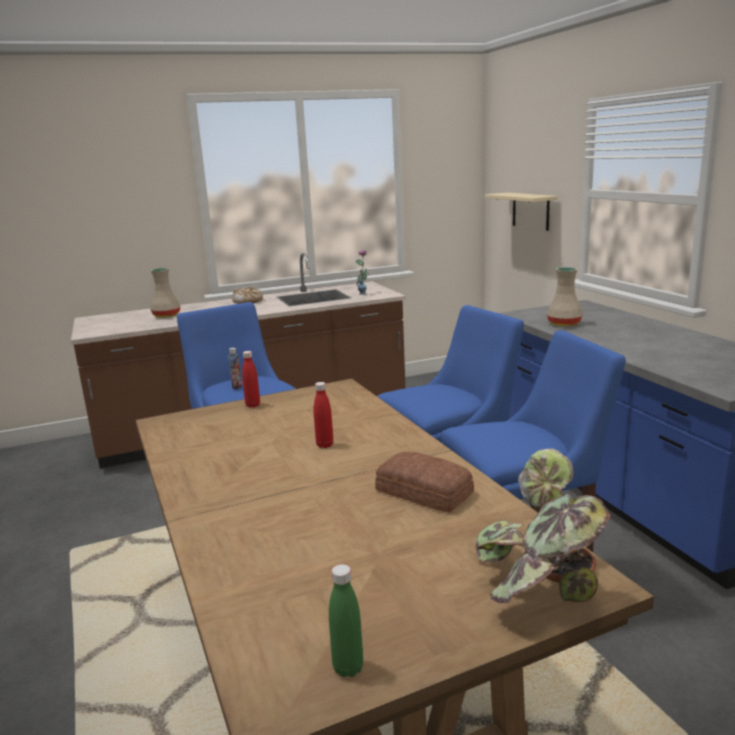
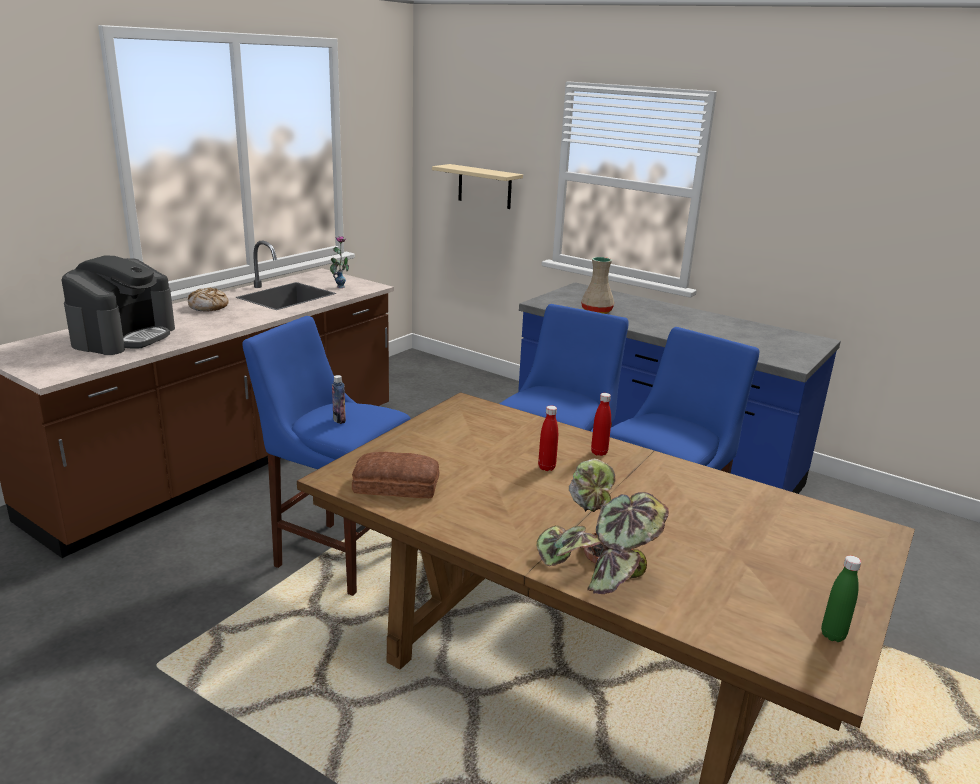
camera: 35 degrees left, 5 degrees up
beige vase [150,268,180,318] -> coffee machine [62,255,175,355]
red bottle [242,351,260,408] -> red bottle moved to [591,393,611,456]
bread [375,452,474,513] -> bread moved to [352,452,439,498]
potted plant [476,449,610,603] -> potted plant moved to [536,459,669,594]

